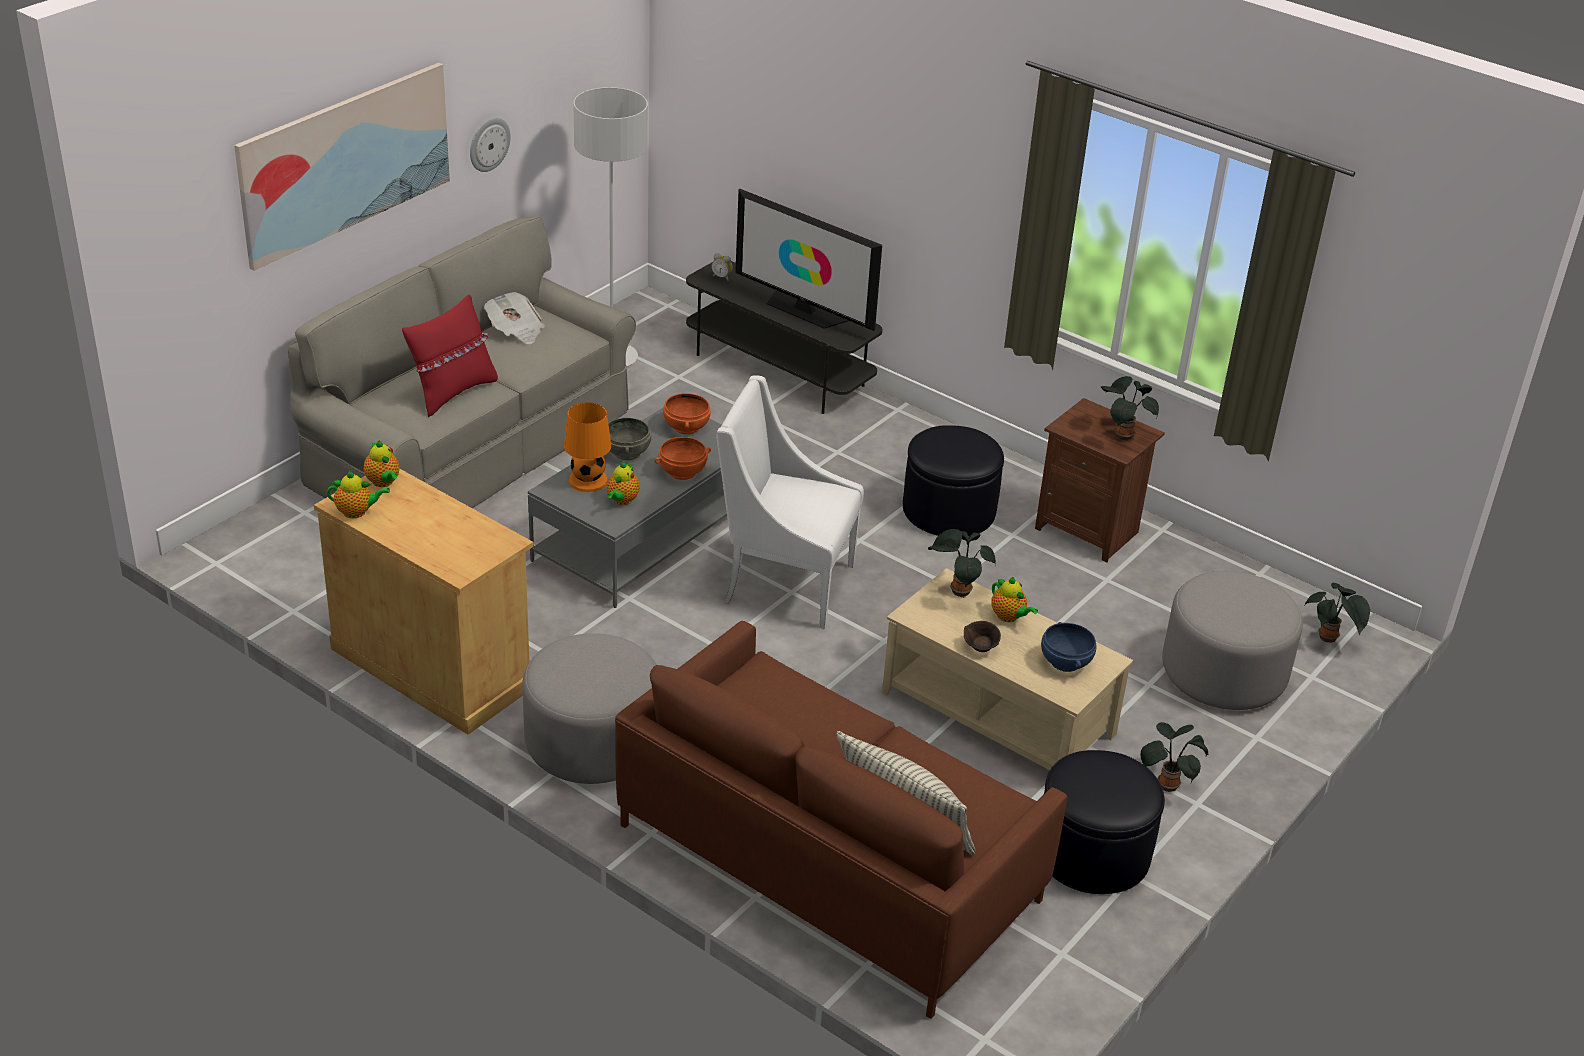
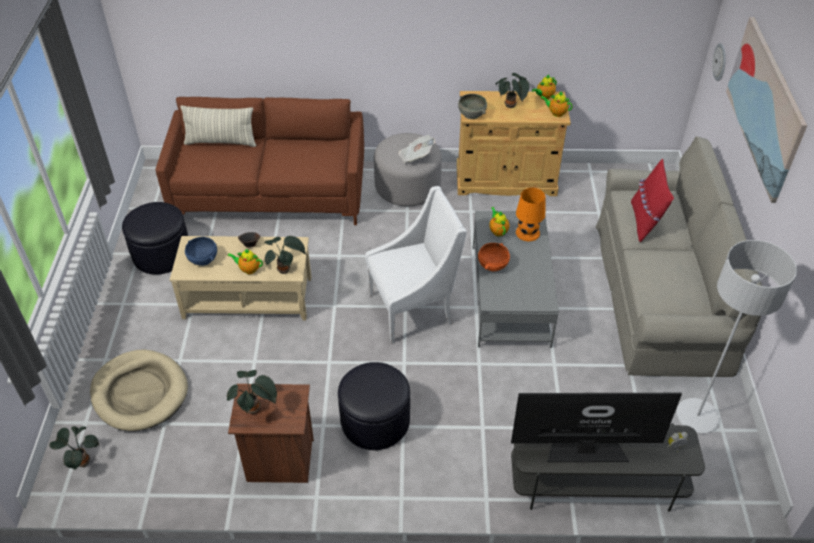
camera: 145 degrees right, 10 degrees up
wall clock [470,118,511,172] -> wall clock moved to [712,43,726,81]
newspaper [484,292,545,344] -> newspaper moved to [398,135,435,163]
grey bowl [608,418,651,460] -> grey bowl moved to [458,94,487,119]
orange bowl [663,393,711,434] -> none
potted plant [1141,722,1209,792] -> potted plant moved to [496,73,530,108]
grey ottoman [1162,571,1303,710] -> beige dog bed [90,350,188,431]

